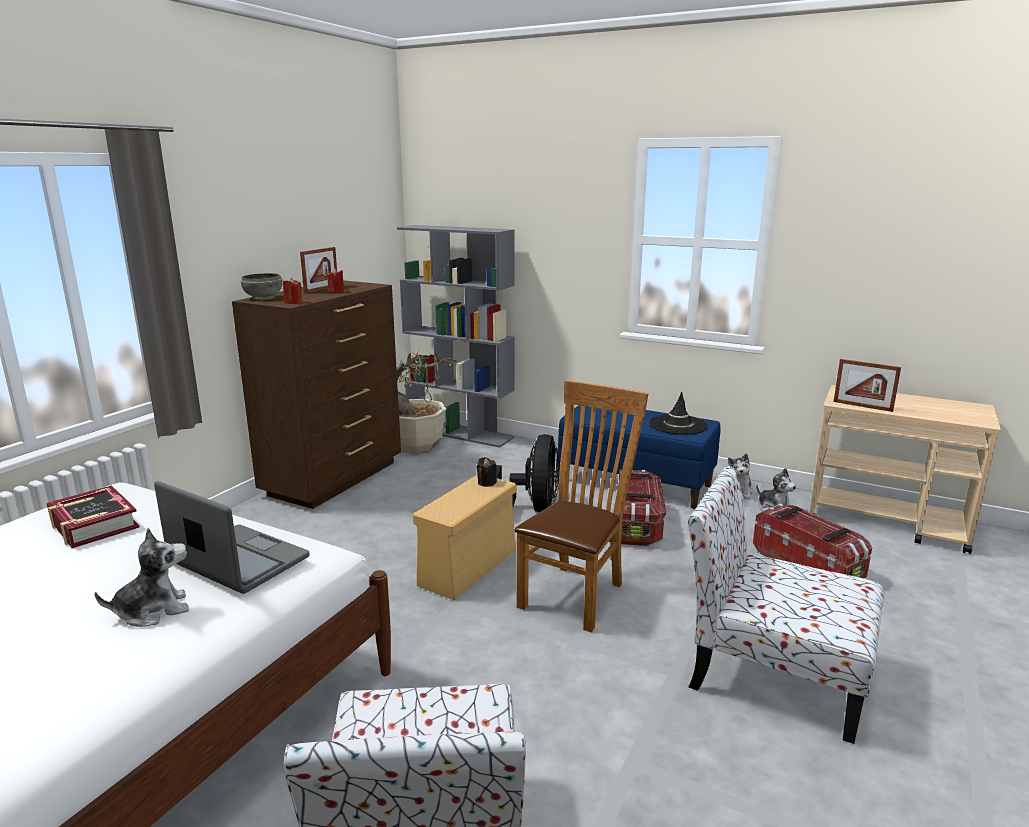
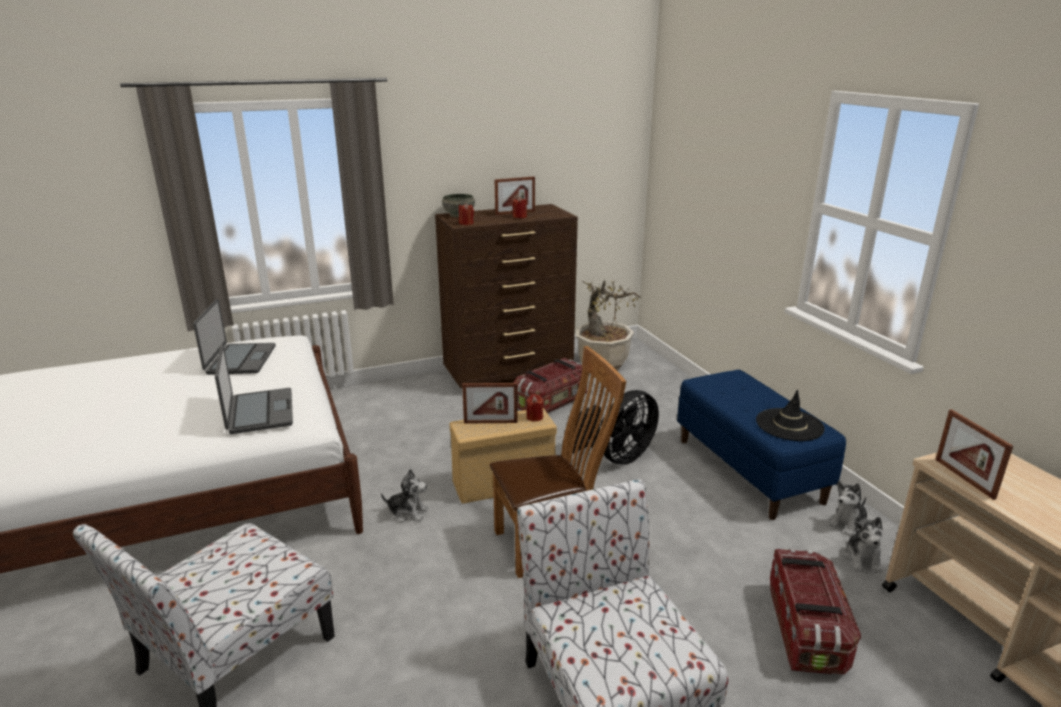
camera: 40 degrees right, 5 degrees up
book [47,485,140,548] -> laptop [193,299,276,375]
plush toy [94,528,189,627] -> plush toy moved to [381,469,428,522]
grey bookcase [397,225,515,448] -> none
black candle [477,457,497,487] -> red candle [526,394,544,421]
storage box [617,470,666,546] -> storage box moved to [514,358,587,413]
none -> picture frame [462,383,517,424]

